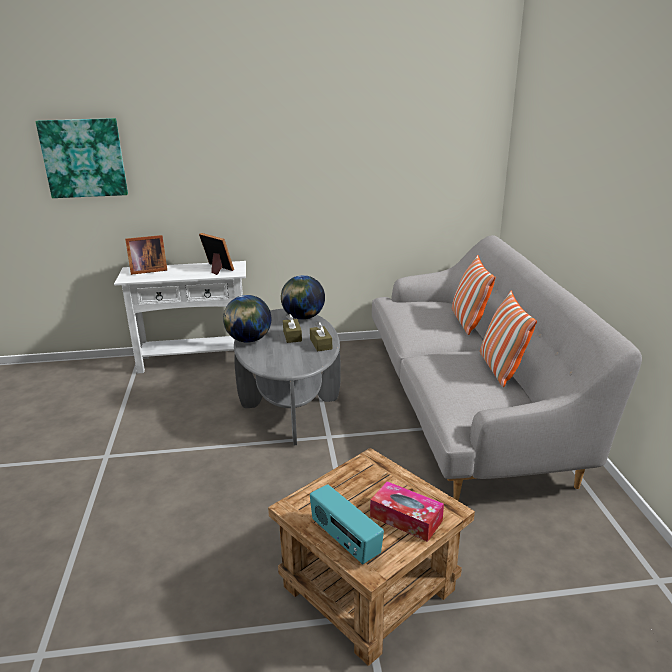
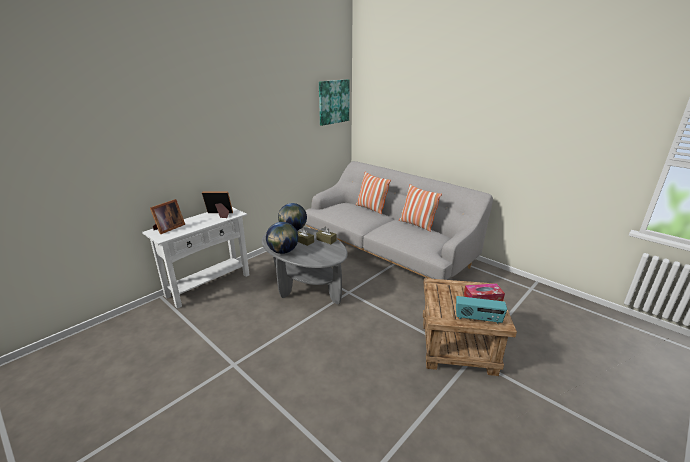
camera: 40 degrees left, 0 degrees up
picture [36,118,128,198] -> picture moved to [319,79,350,126]

